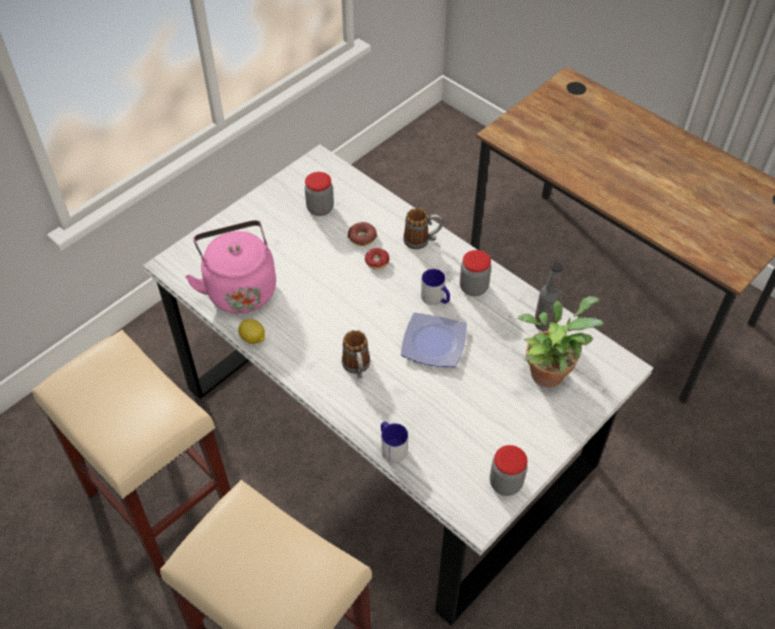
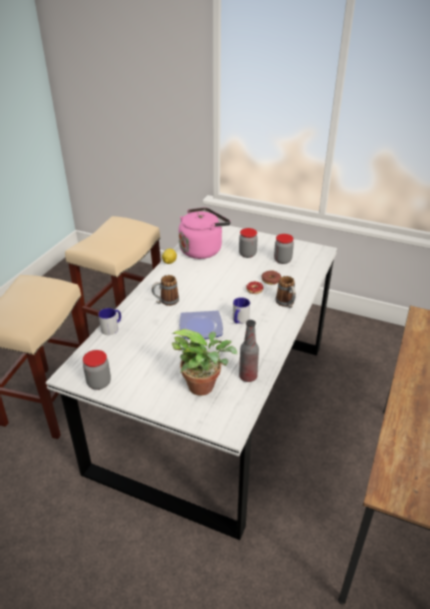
camera: 70 degrees right, 15 degrees down
jar [460,250,491,296] -> jar moved to [239,228,258,258]

